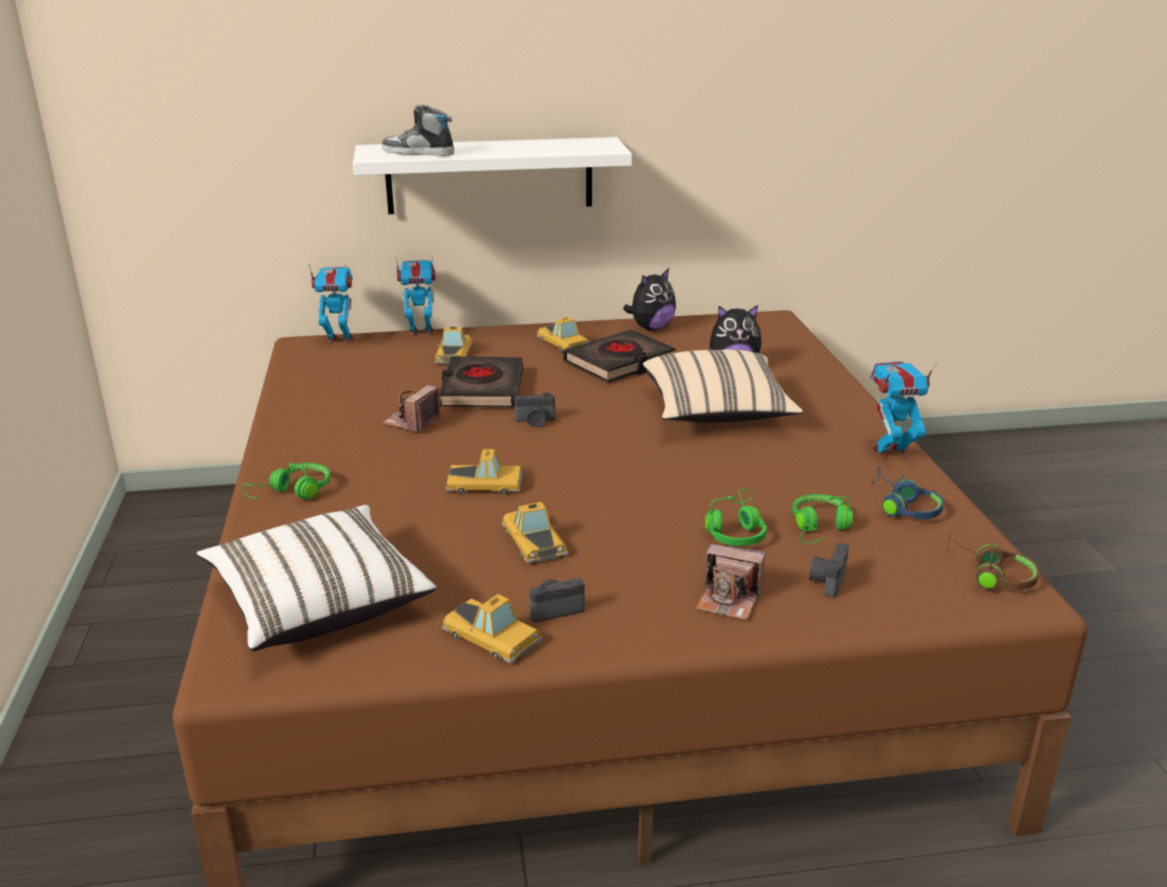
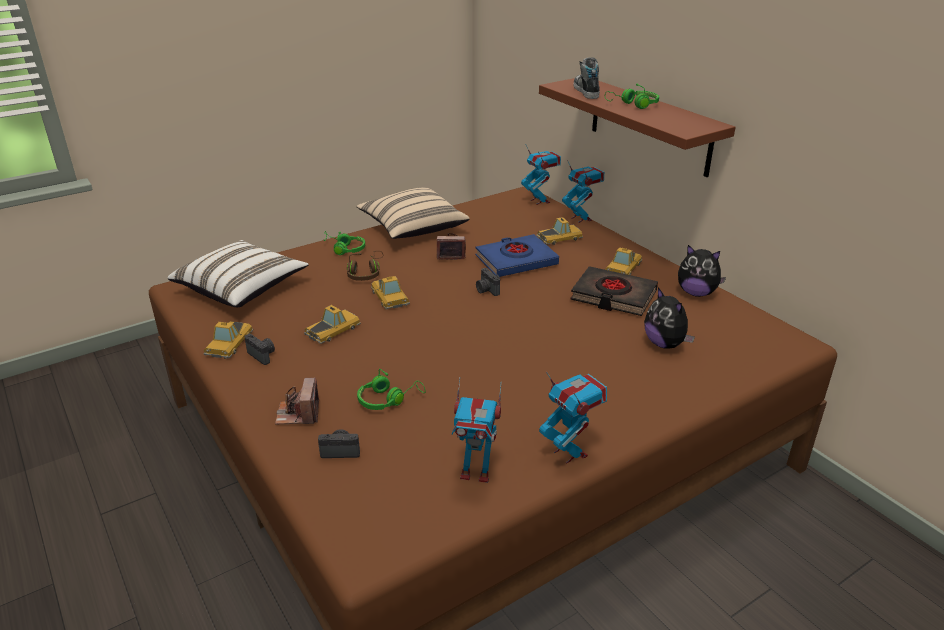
camera: 65 degrees right, 5 degrees up
white shelf [353,137,632,214] -> brown shelf [539,78,736,177]
black book [439,356,523,408] -> blue book [475,234,559,277]
beige pillow [643,350,803,423] -> beige pillow moved to [357,187,470,239]
green headphones [792,494,853,543] -> green headphones moved to [605,83,659,109]
blue headphones [871,467,944,519] -> toy robot [452,377,502,483]
brown headphones [947,533,1039,590] -> brown headphones moved to [347,251,383,281]

